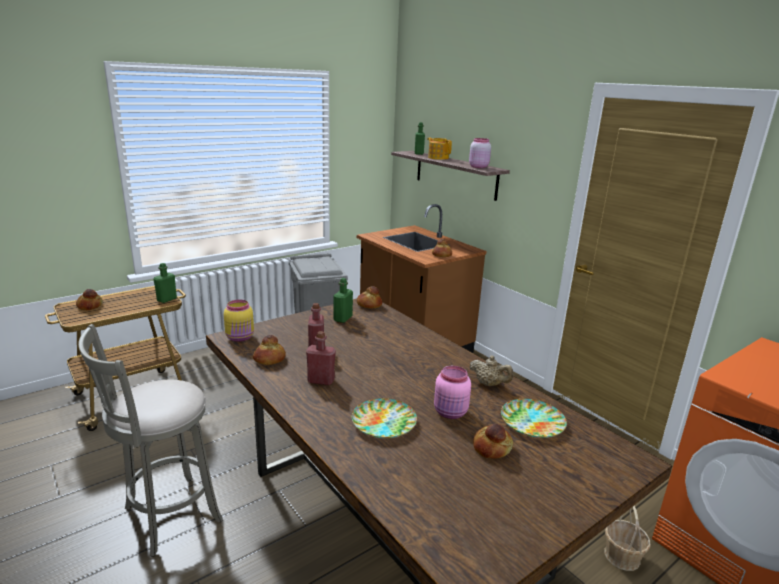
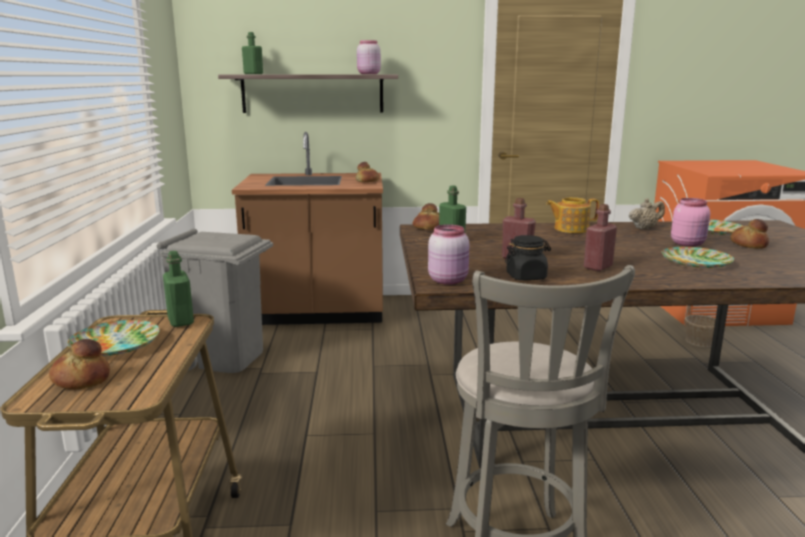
camera: 55 degrees left, 5 degrees down
yellow jar [224,299,254,342] -> pink jar [428,224,469,285]
bread [253,335,286,365] -> black jar [505,235,551,280]
teapot [427,138,452,160] -> teapot moved to [546,197,599,233]
none -> plate [67,320,160,356]

